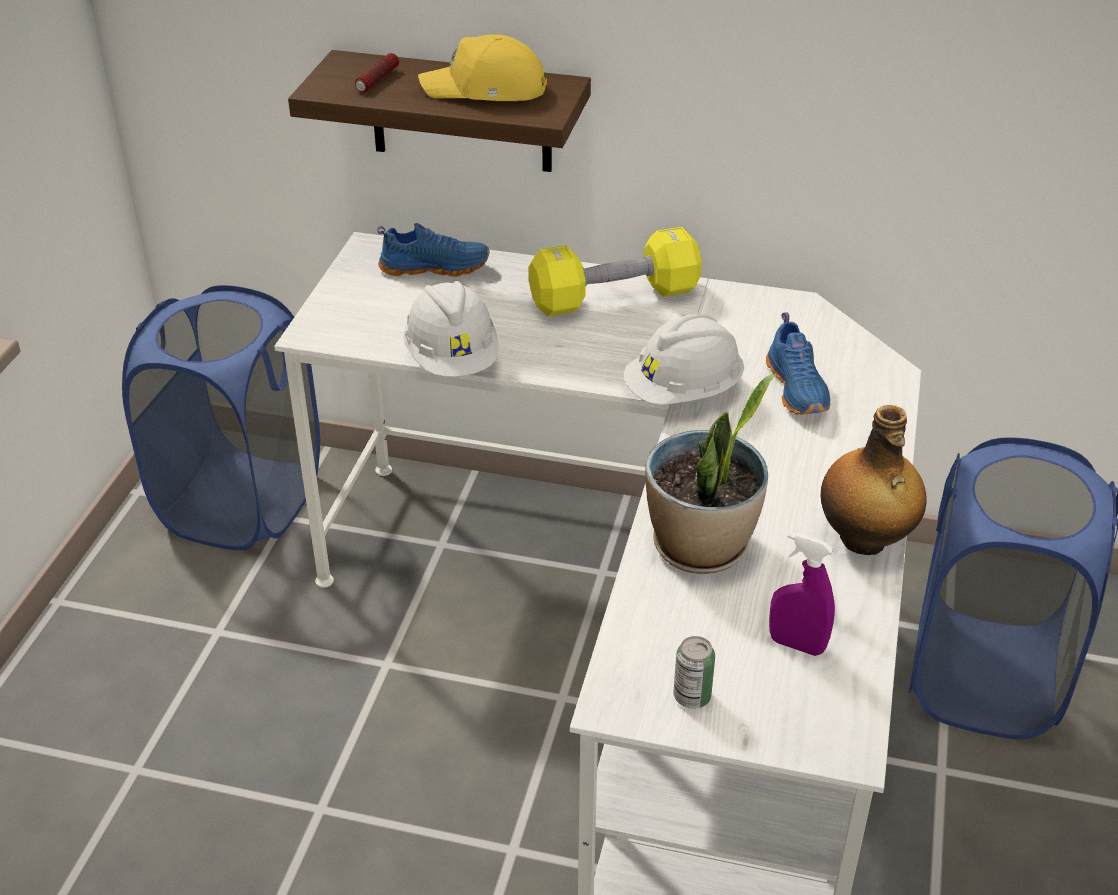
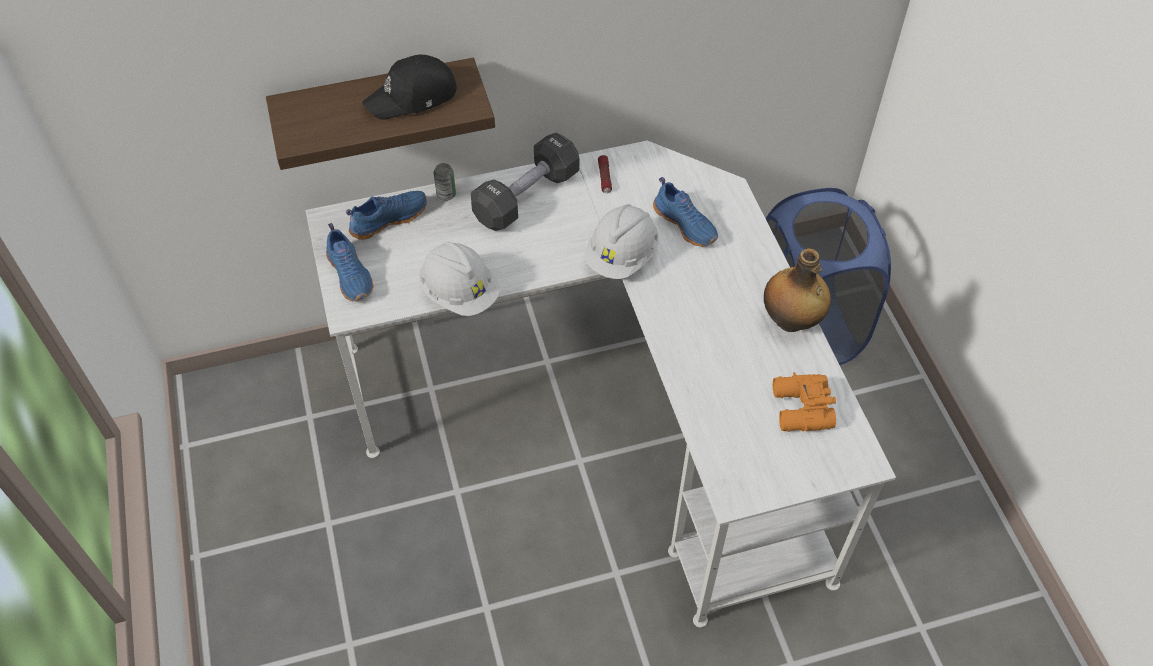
camera: 30 degrees left, 15 degrees up
blue laundry basket [122,285,320,551] -> none
flashlight [355,53,399,92] -> flashlight moved to [598,155,612,193]
yellow cap [418,34,547,101] -> black cap [362,55,457,120]
yellow dumbbell [529,227,702,317] -> black dumbbell [471,133,579,231]
potted plant [645,374,776,574] -> none
can [673,636,715,709] -> can moved to [434,163,456,201]
purple spray bottle [769,532,835,656] -> orange binoculars [773,372,836,432]
none -> blue shoe [326,223,373,301]

